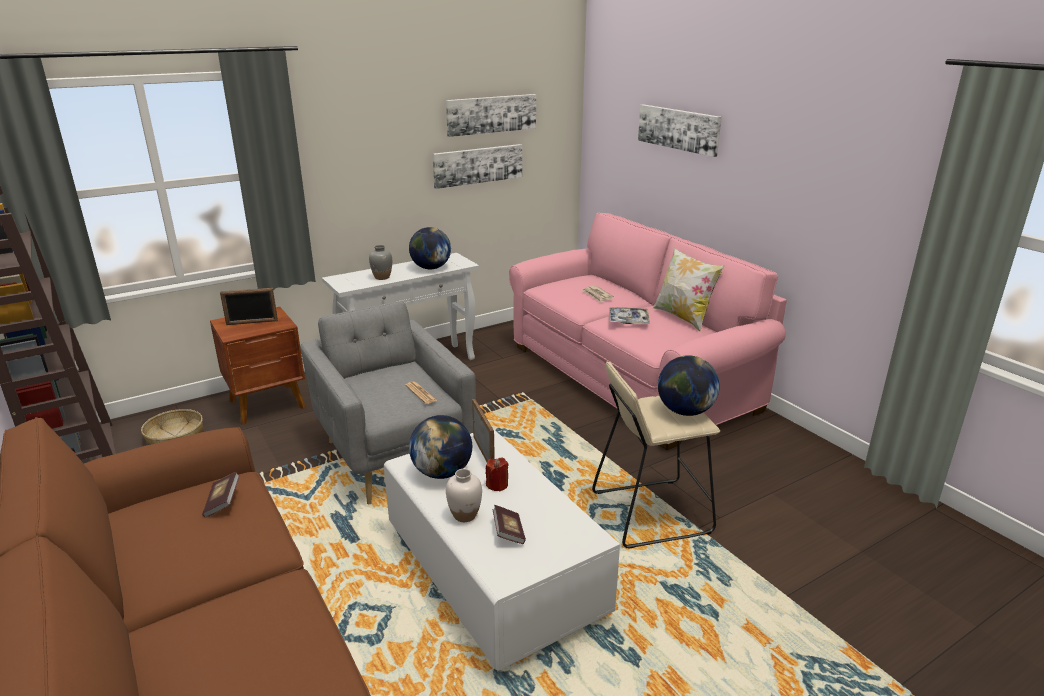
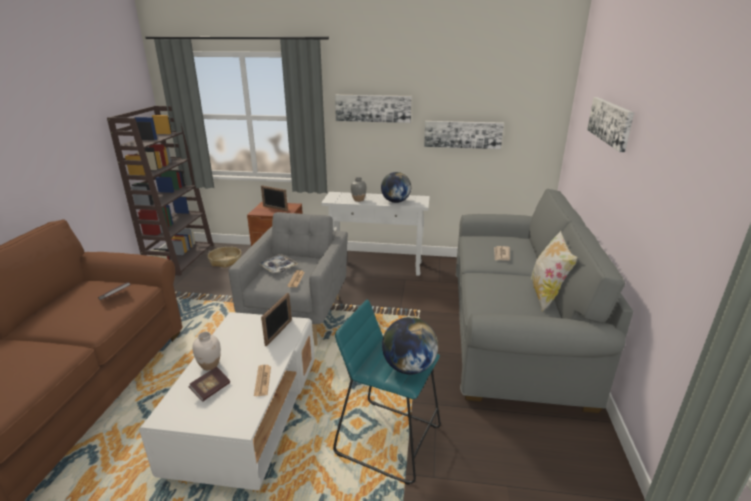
camera: 40 degrees right, 0 degrees up
globe [409,415,472,479] -> none
picture [446,94,536,137] -> picture moved to [335,95,412,123]
red candle [485,458,508,491] -> none
pink sofa [509,213,787,450] -> grey sofa [456,189,633,413]
beige stool [592,362,720,549] -> turquoise stool [333,299,441,485]
tray [609,307,650,324] -> tray moved to [259,254,299,273]
none -> newspaper [254,365,271,396]

